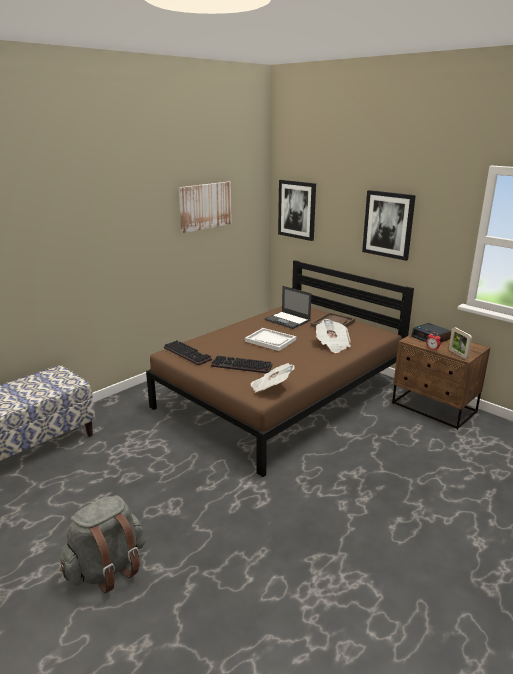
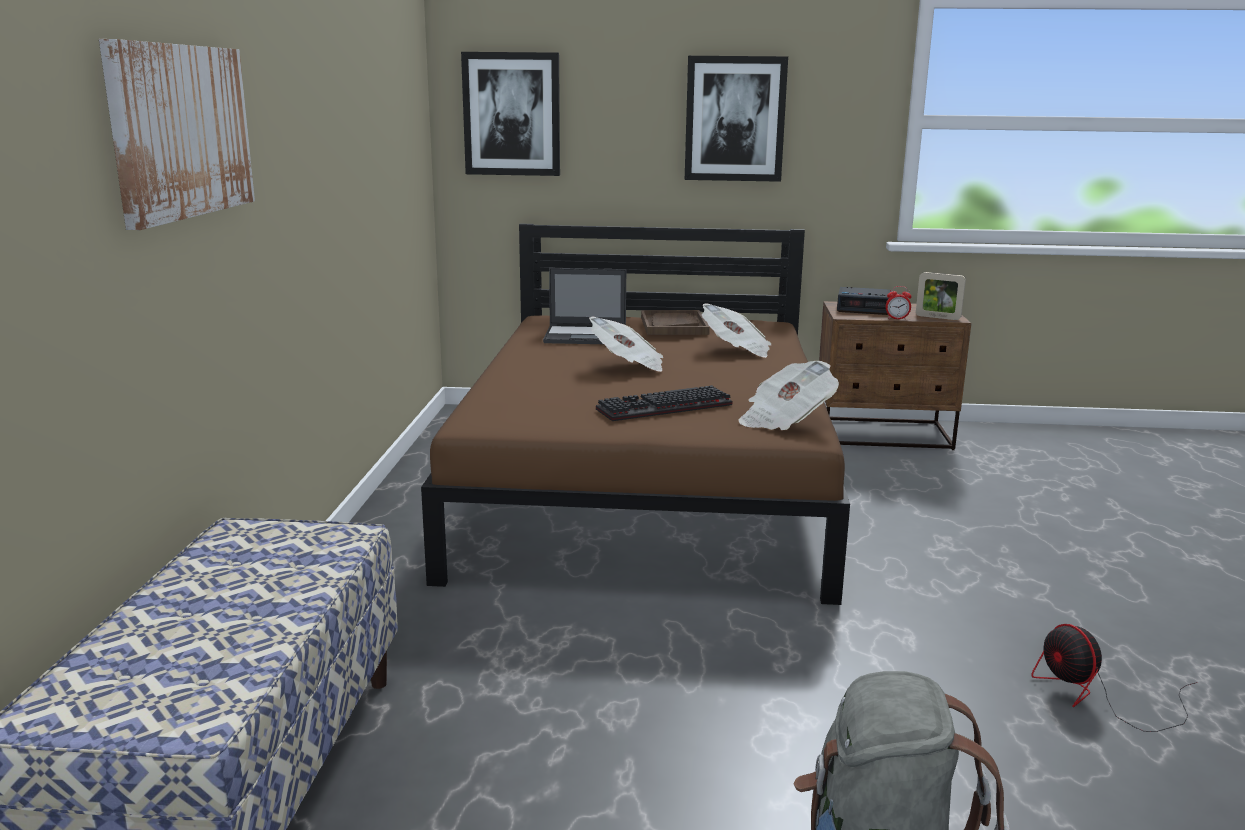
camera: 40 degrees left, 5 degrees down
keyboard [164,340,212,366] -> none
picture [179,182,232,233] -> picture moved to [99,39,255,230]
white tray [245,328,296,351] -> newspaper [589,317,663,372]
none -> fan [1031,624,1197,732]

